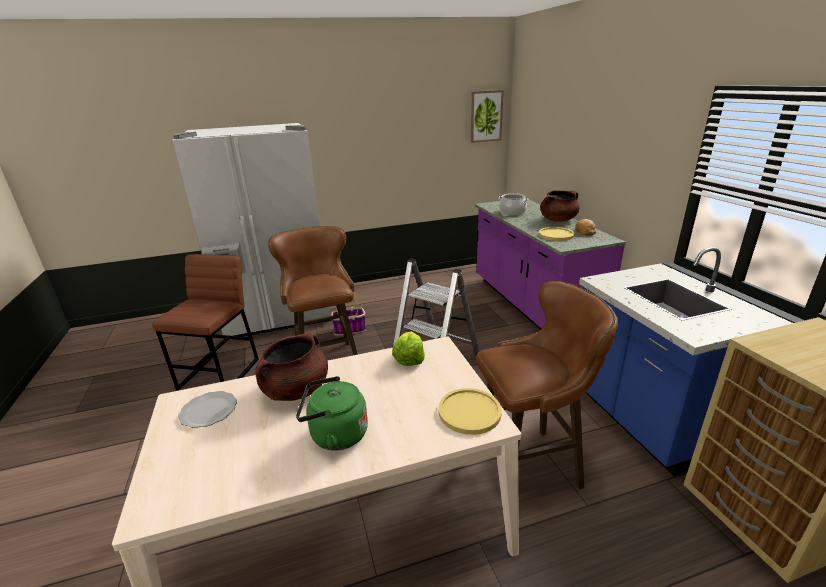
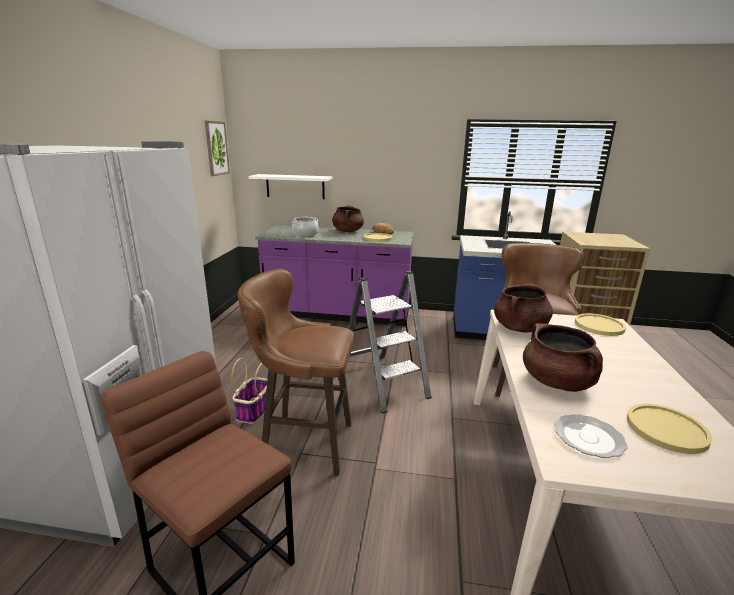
camera: 65 degrees left, 5 degrees down
green kettle [296,376,368,451] -> none
lettuce [392,331,425,366] -> brown cooking pot [494,283,553,332]
none -> white shelf [249,174,332,199]
none -> yellow plate [627,404,712,454]

